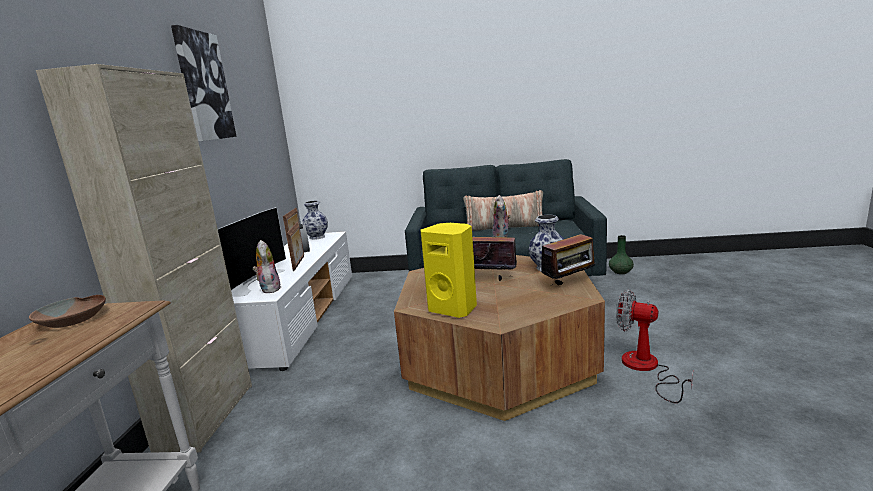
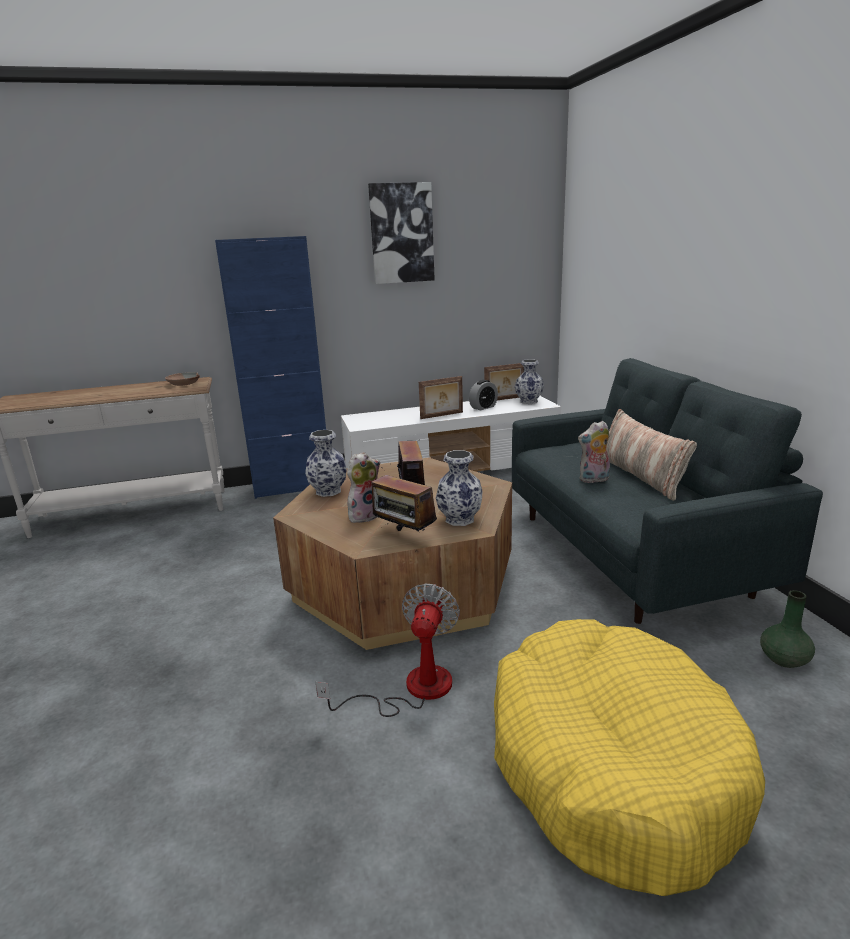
camera: 70 degrees right, 5 degrees up
beige cabinet [36,64,252,453] -> blue cabinet [215,236,326,499]
television [218,207,286,297] -> none
plush toy [253,240,281,293] -> plush toy moved to [347,452,380,523]
yellow speaker [420,223,477,318] -> vase [305,430,346,497]
none -> yellow dog bed [494,619,765,896]

